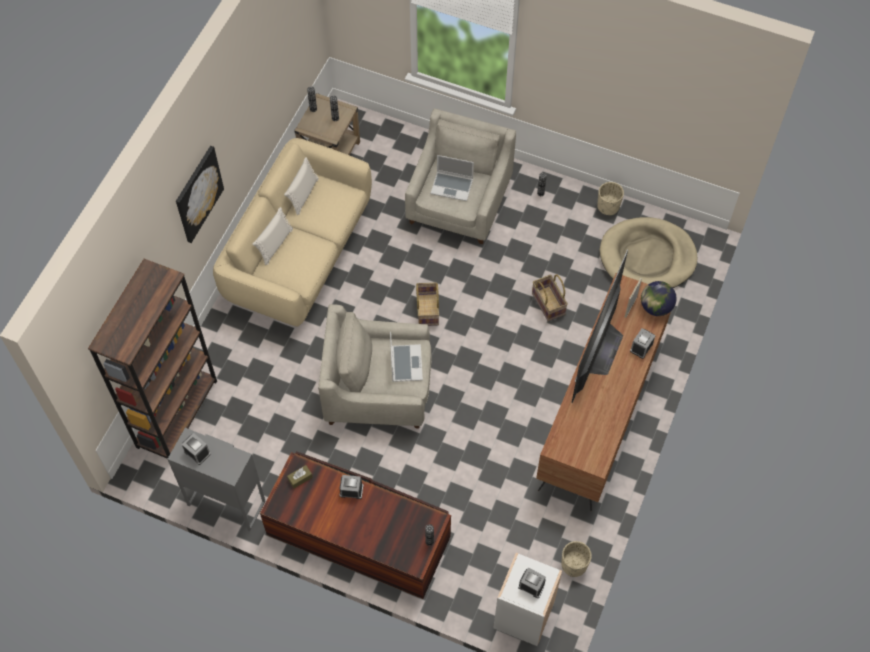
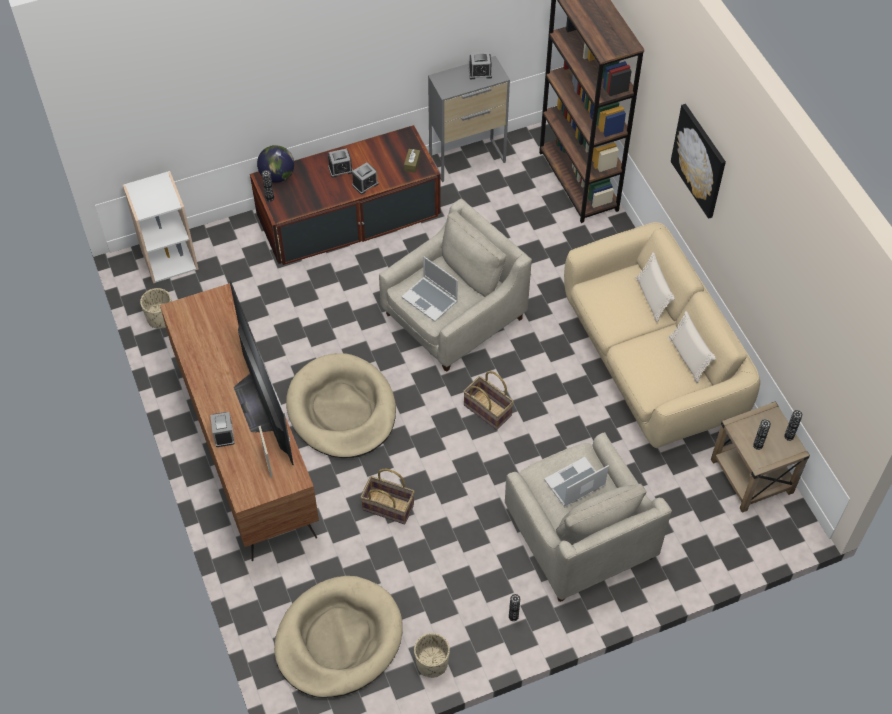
camera: 135 degrees right, 5 degrees down
alarm clock [518,568,546,598] -> alarm clock moved to [328,148,353,178]
globe [641,281,676,316] -> globe moved to [257,145,294,183]
none -> beige dog bed [286,353,396,458]

